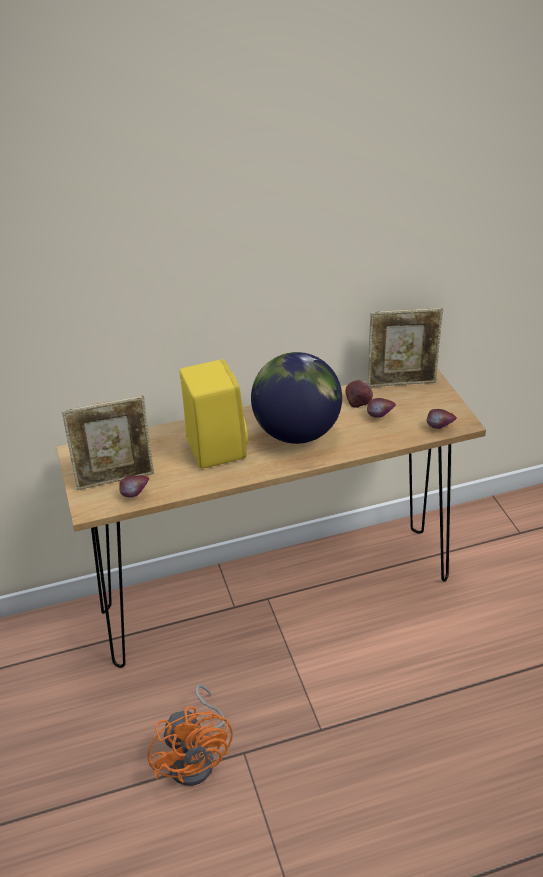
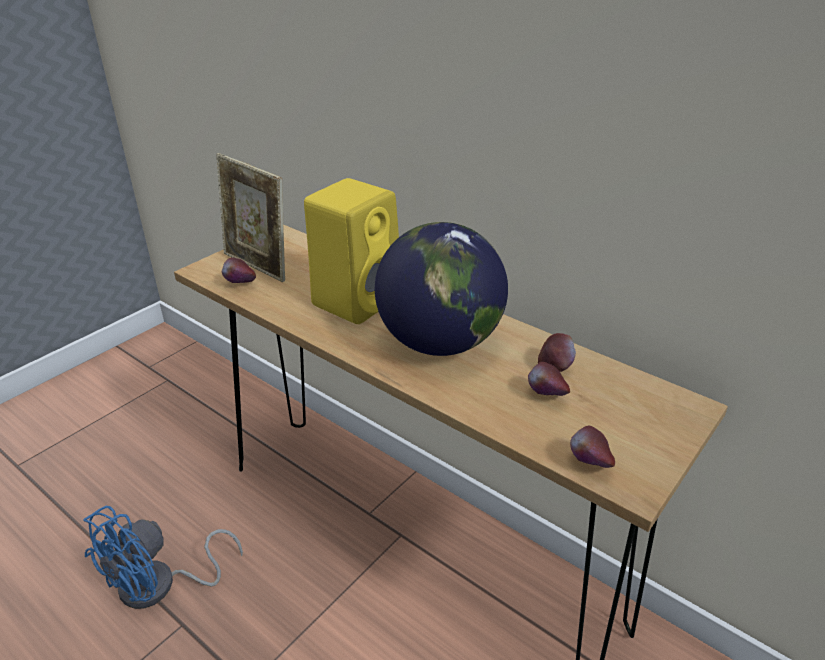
camera: 55 degrees right, 5 degrees down
orange fan [148,684,233,786] -> blue fan [83,506,243,609]
picture frame [367,308,443,387] -> none

